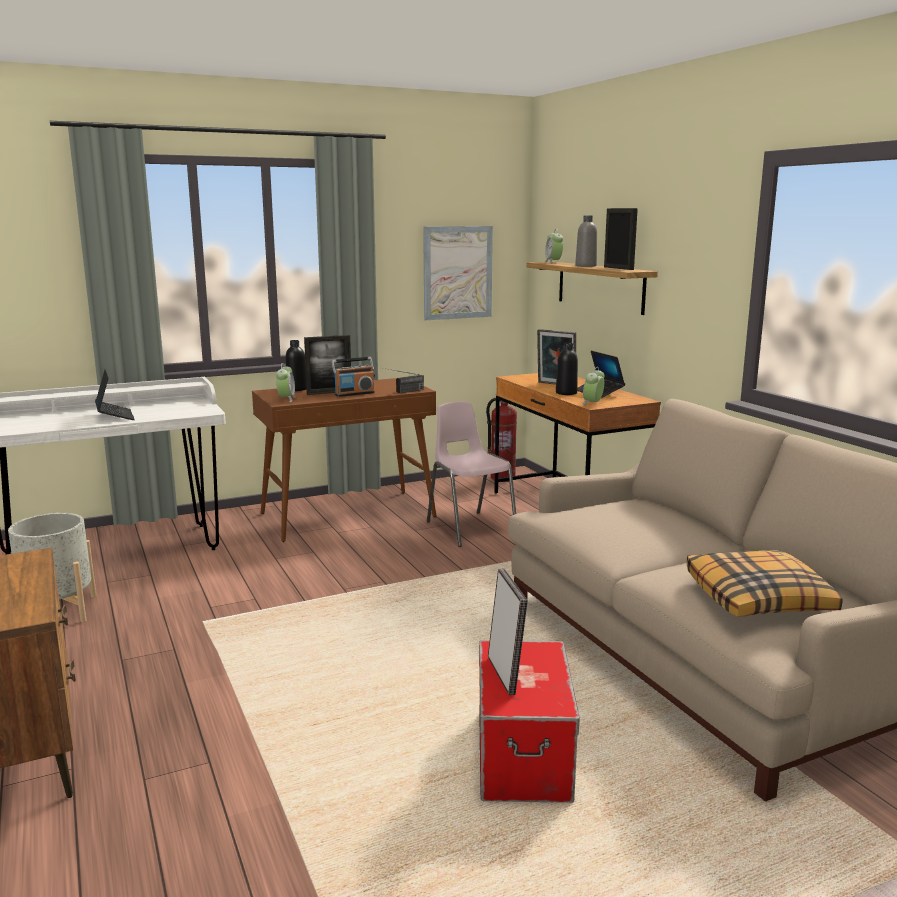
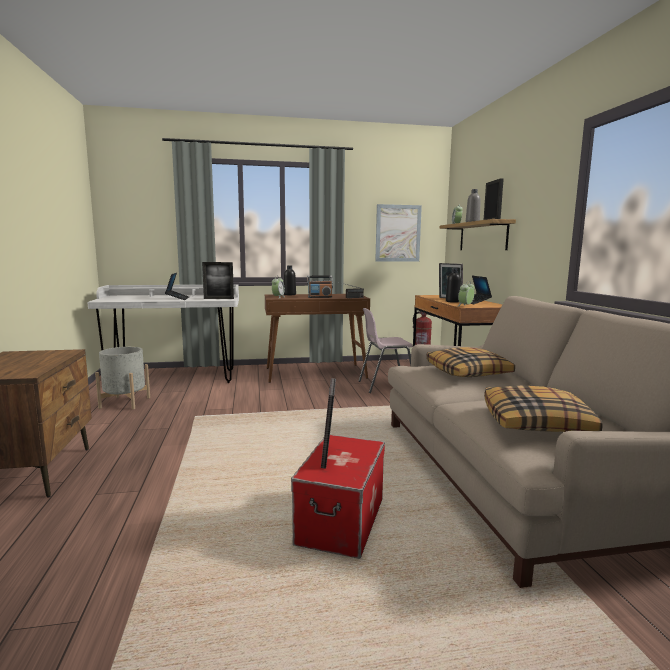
camera: 15 degrees right, 5 degrees down
picture frame [304,335,351,395] -> picture frame moved to [202,262,234,299]
pink chair [427,401,516,547] -> pink chair turned 90 degrees counterclockwise [358,308,413,393]
none -> pillow [426,347,515,377]

